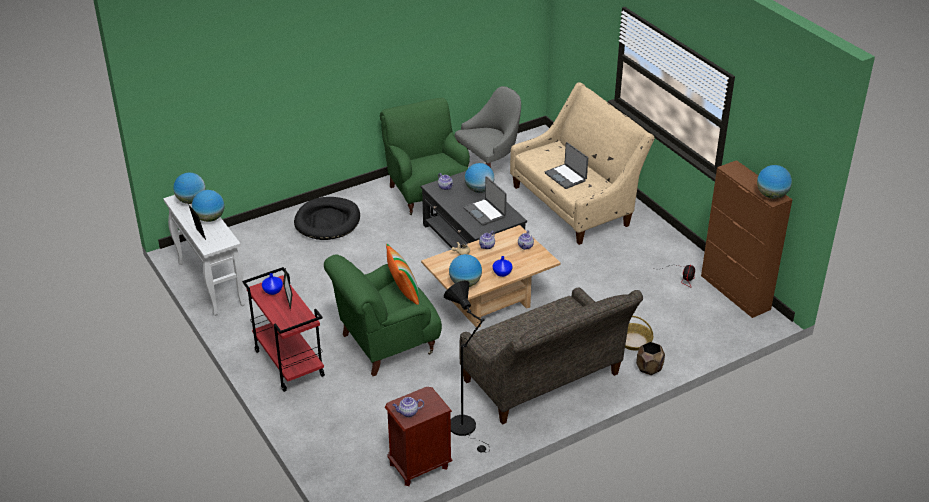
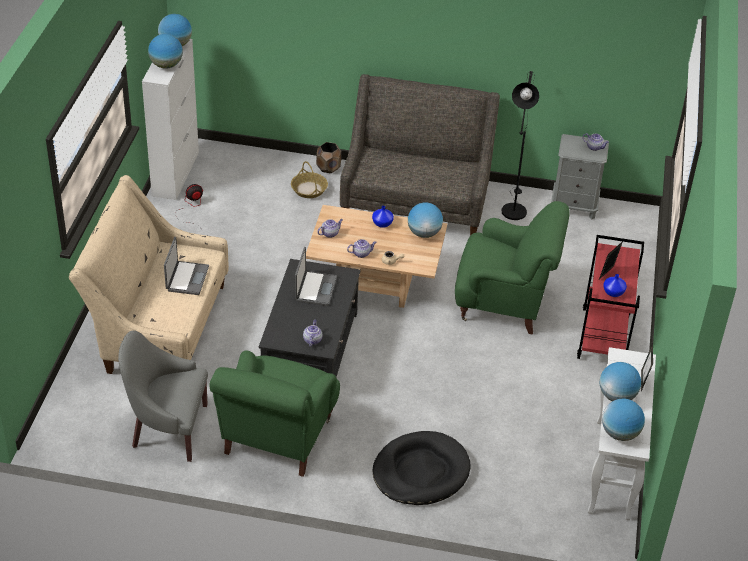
camera: 140 degrees left, 5 degrees up
brown nightstand [385,387,452,486] -> grey nightstand [551,134,609,219]
pillow [386,244,419,305] -> none
globe [465,163,494,193] -> globe moved to [148,34,183,68]
brown cabinet [701,160,793,318] -> white cabinet [142,39,199,200]

